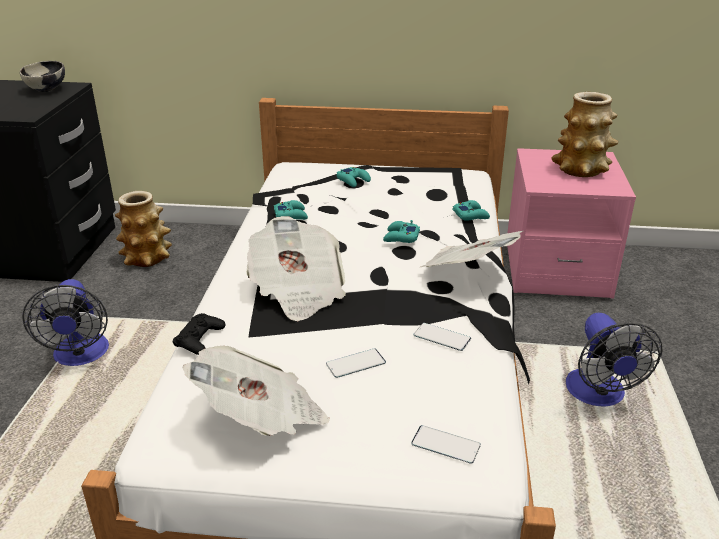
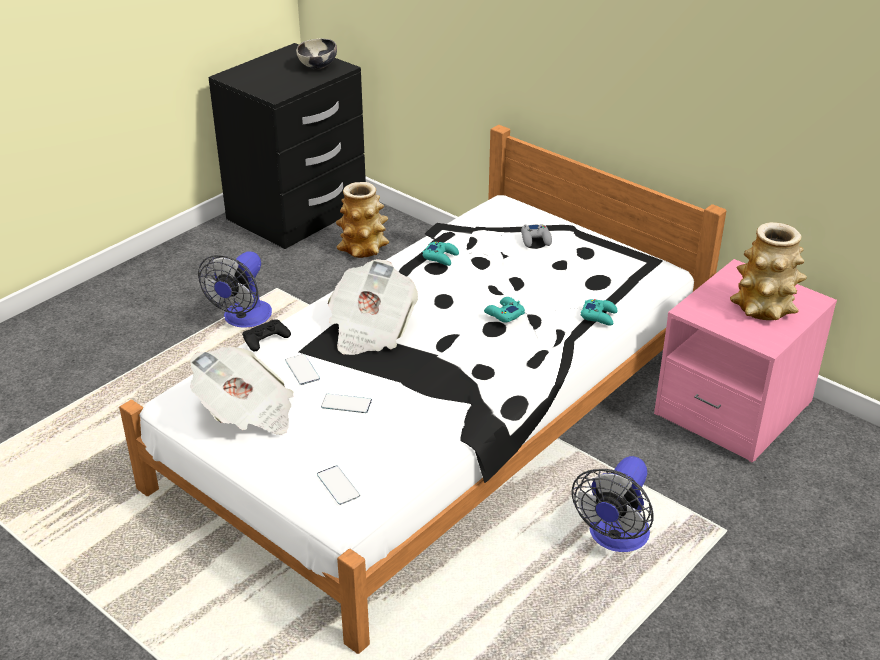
camera: 35 degrees right, 5 degrees up
turquoise game controller [336,167,371,187] -> grey game controller [521,224,552,247]
phone [413,323,471,351] -> phone moved to [285,354,320,385]
newspaper [420,231,523,267] -> none

